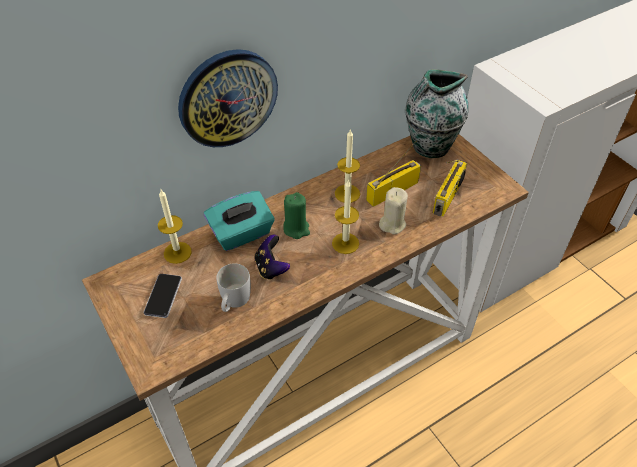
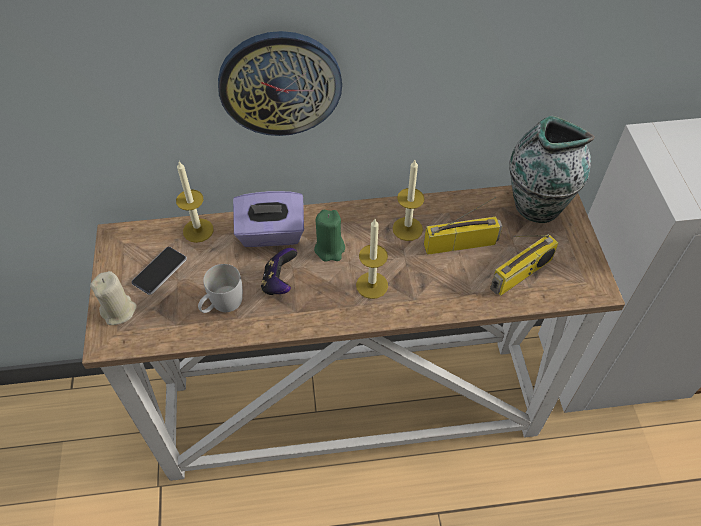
camera: 25 degrees right, 5 degrees up
turquoise tissue box [204,191,275,251] -> purple tissue box [233,191,304,247]
beige candle [379,187,408,235] -> beige candle moved to [90,271,137,325]

